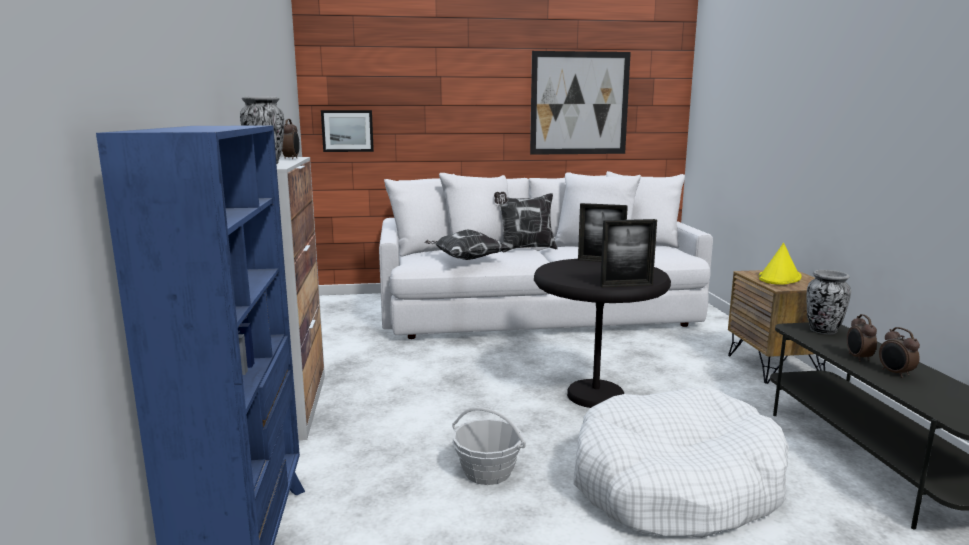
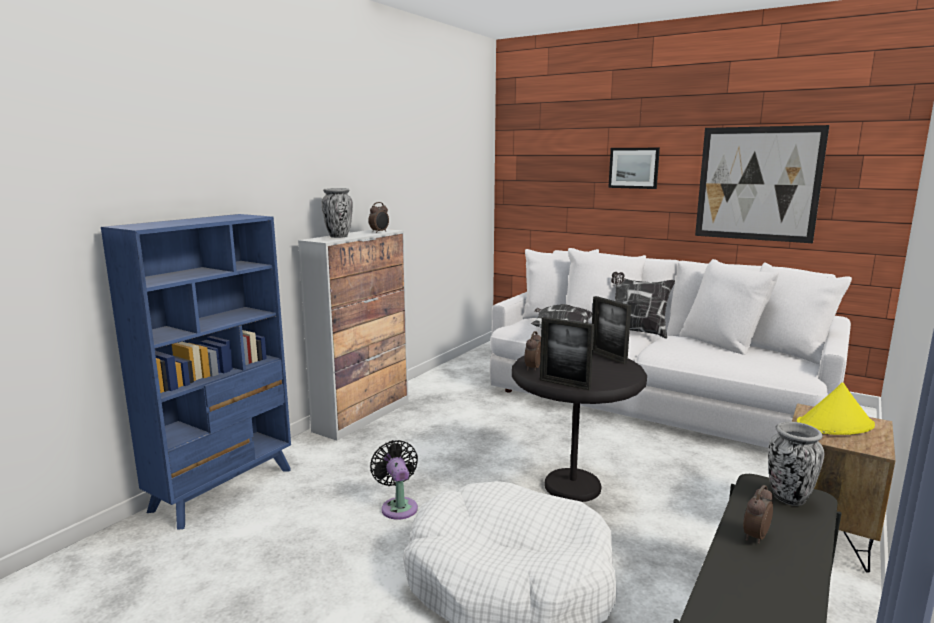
camera: 40 degrees right, 0 degrees up
picture [321,110,374,152] -> picture moved to [608,148,660,189]
basket [452,407,526,485] -> black fan [370,440,418,520]
alarm clock [879,327,920,378] -> alarm clock moved to [524,331,541,371]

